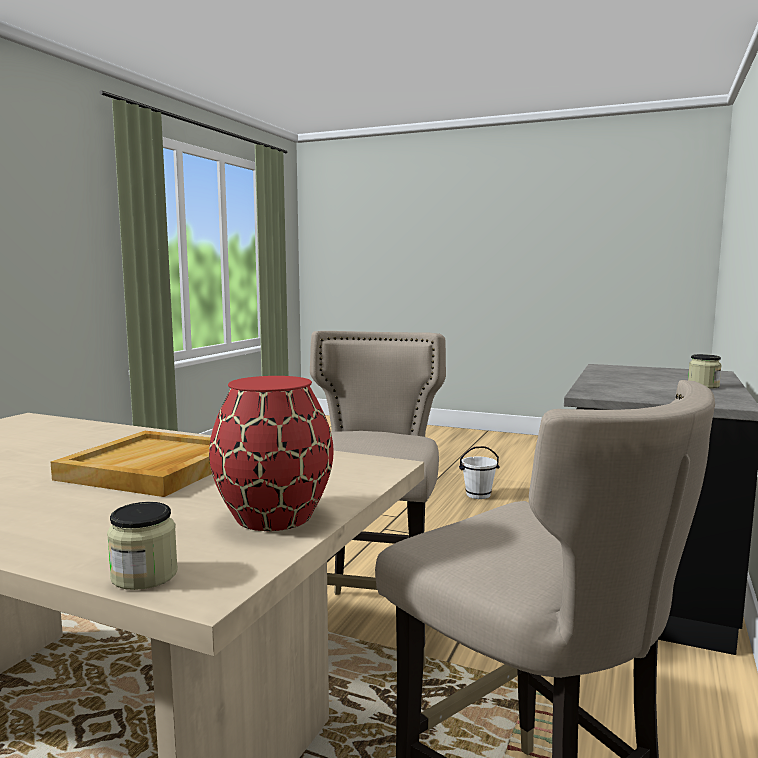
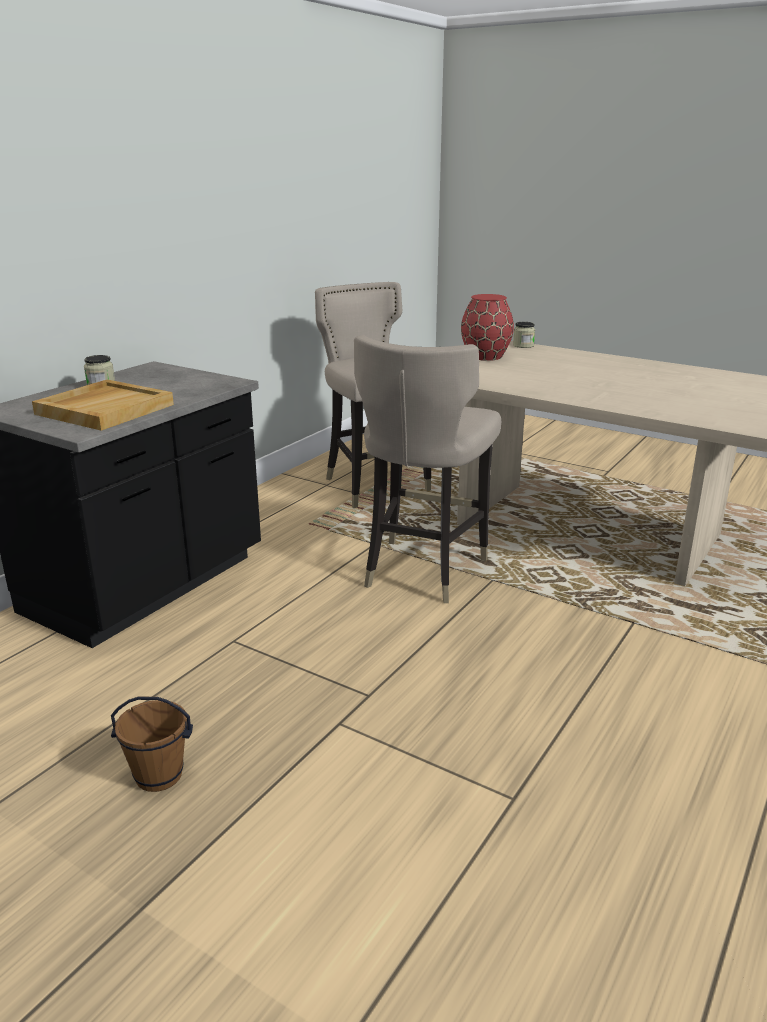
camera: 170 degrees left, 15 degrees up
beige tray [51,431,212,497] -> beige tray moved to [32,379,174,431]
white bucket [459,446,499,499] -> brown bucket [111,697,193,792]

